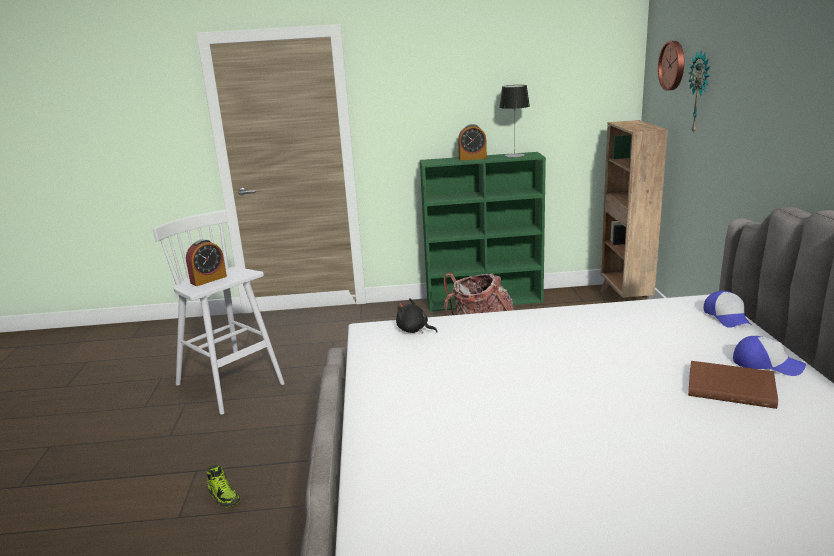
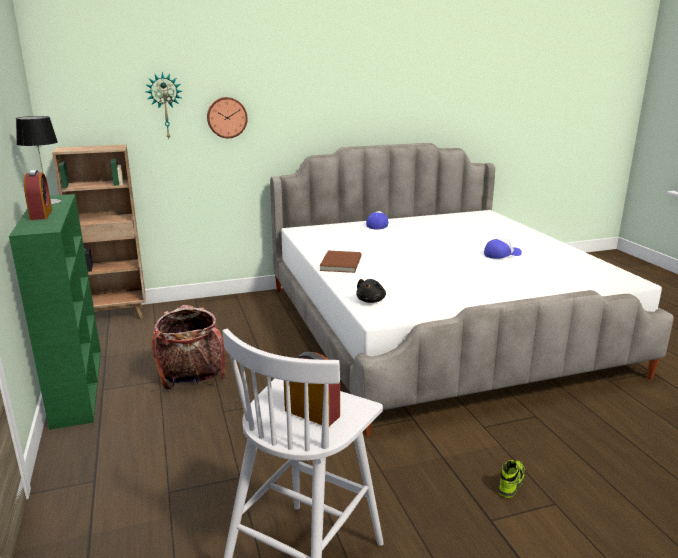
camera: 105 degrees left, 0 degrees up
wall clock [658,41,684,90] -> wall clock moved to [207,97,248,138]
brown book [688,361,778,409] -> brown book moved to [320,251,362,273]
cap [704,291,751,328] -> cap moved to [484,239,522,259]

